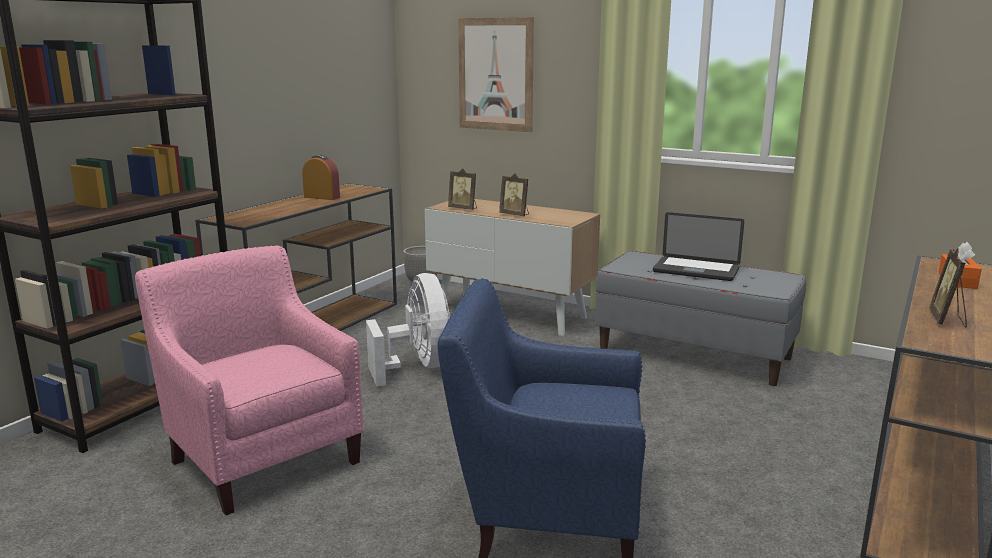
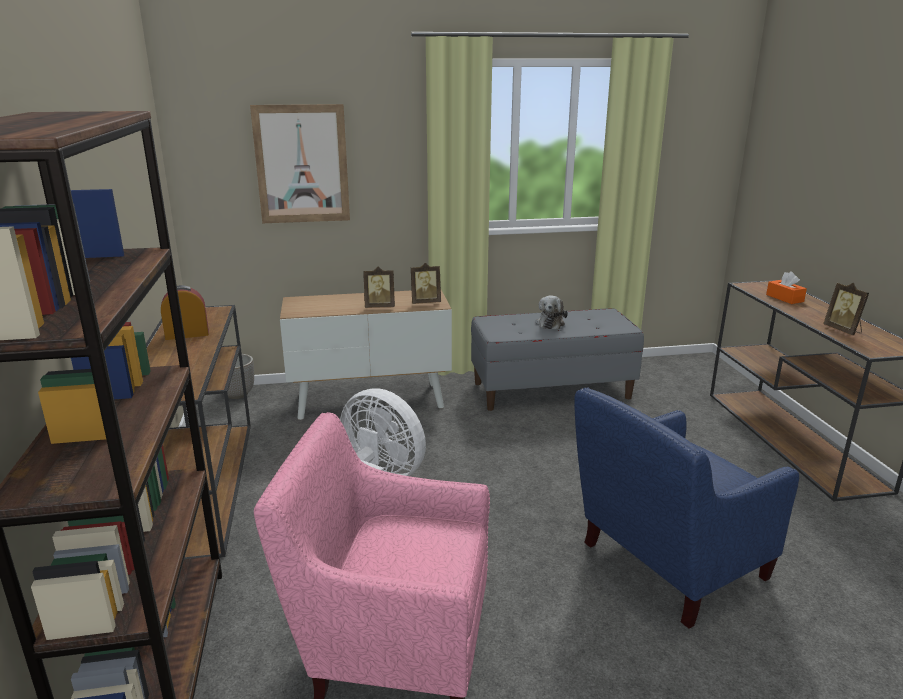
camera: 40 degrees left, 5 degrees up
picture frame [448,168,477,210] -> picture frame moved to [411,263,441,304]
laptop [653,212,744,281] -> plush toy [535,295,568,329]

